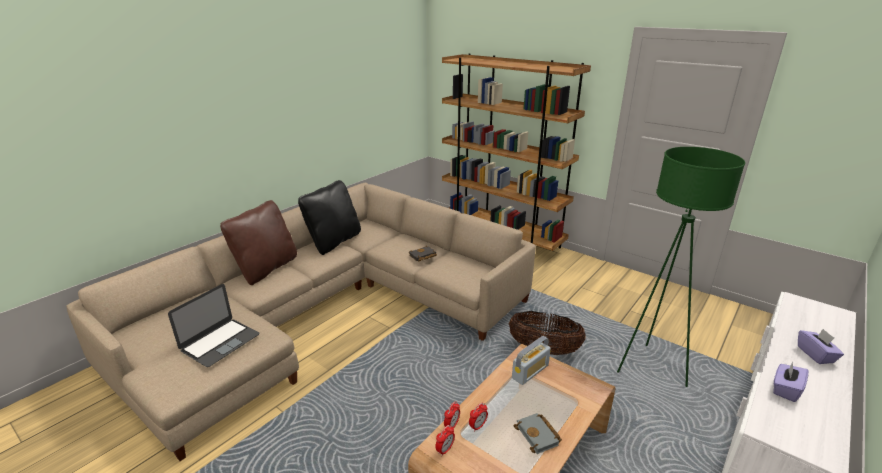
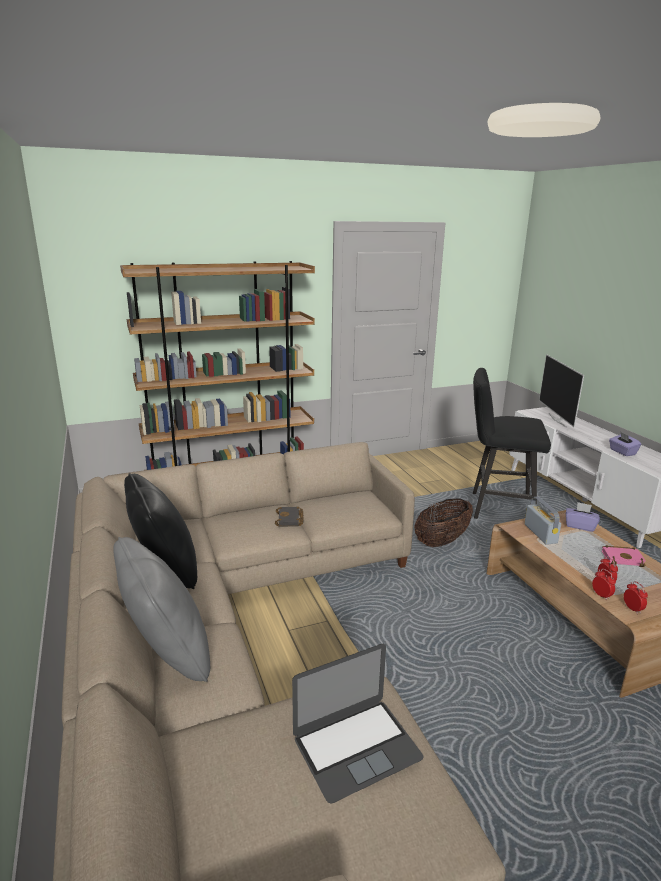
camera: 60 degrees left, 5 degrees down
laptop [168,284,259,367] -> laptop turned 90 degrees clockwise [292,644,424,804]
brown pillow [220,200,297,285] -> grey pillow [113,537,210,682]
grey book [514,413,562,454] -> pink book [602,545,646,567]
green floor lamp [617,147,745,387] -> black stool [473,368,551,519]
purple tissue box [798,329,844,364] -> purple tissue box moved to [566,502,600,532]
none -> television [539,354,584,427]

